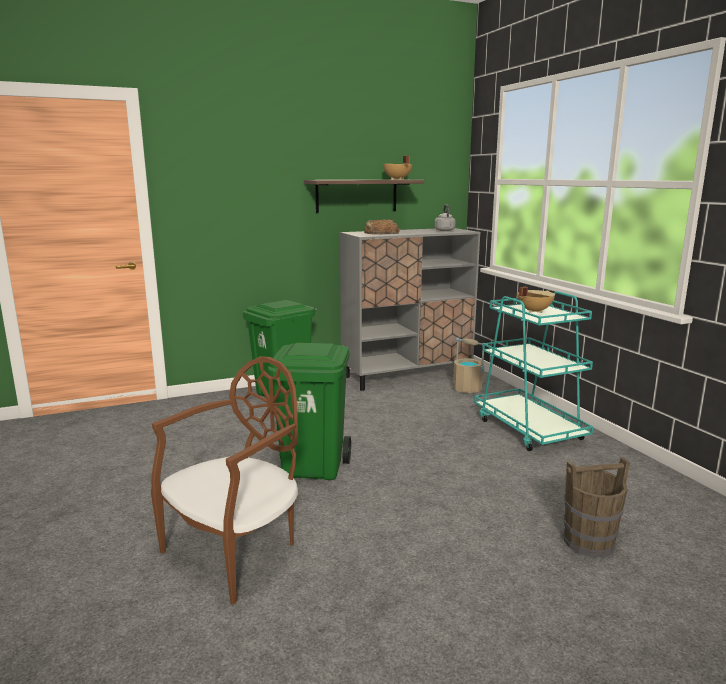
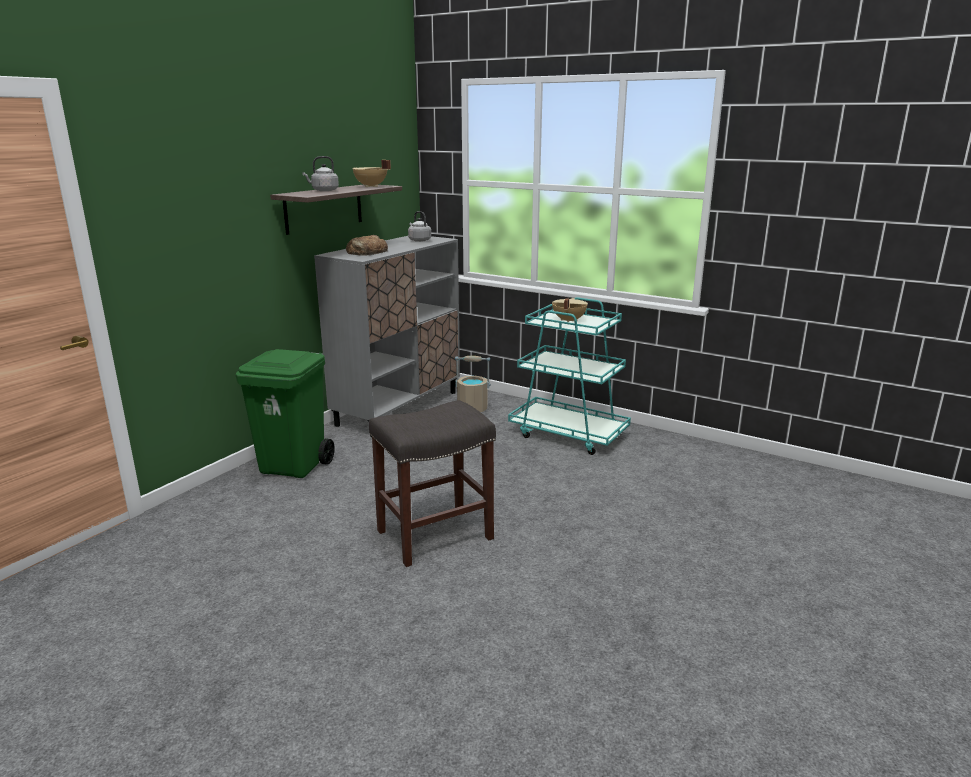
camera: 35 degrees left, 5 degrees up
brown chair [151,356,298,605] -> none
green trash can [268,343,351,480] -> grey stool [369,400,496,567]
brown bucket [564,457,630,557] -> none
none -> grey kettle [302,156,339,191]

